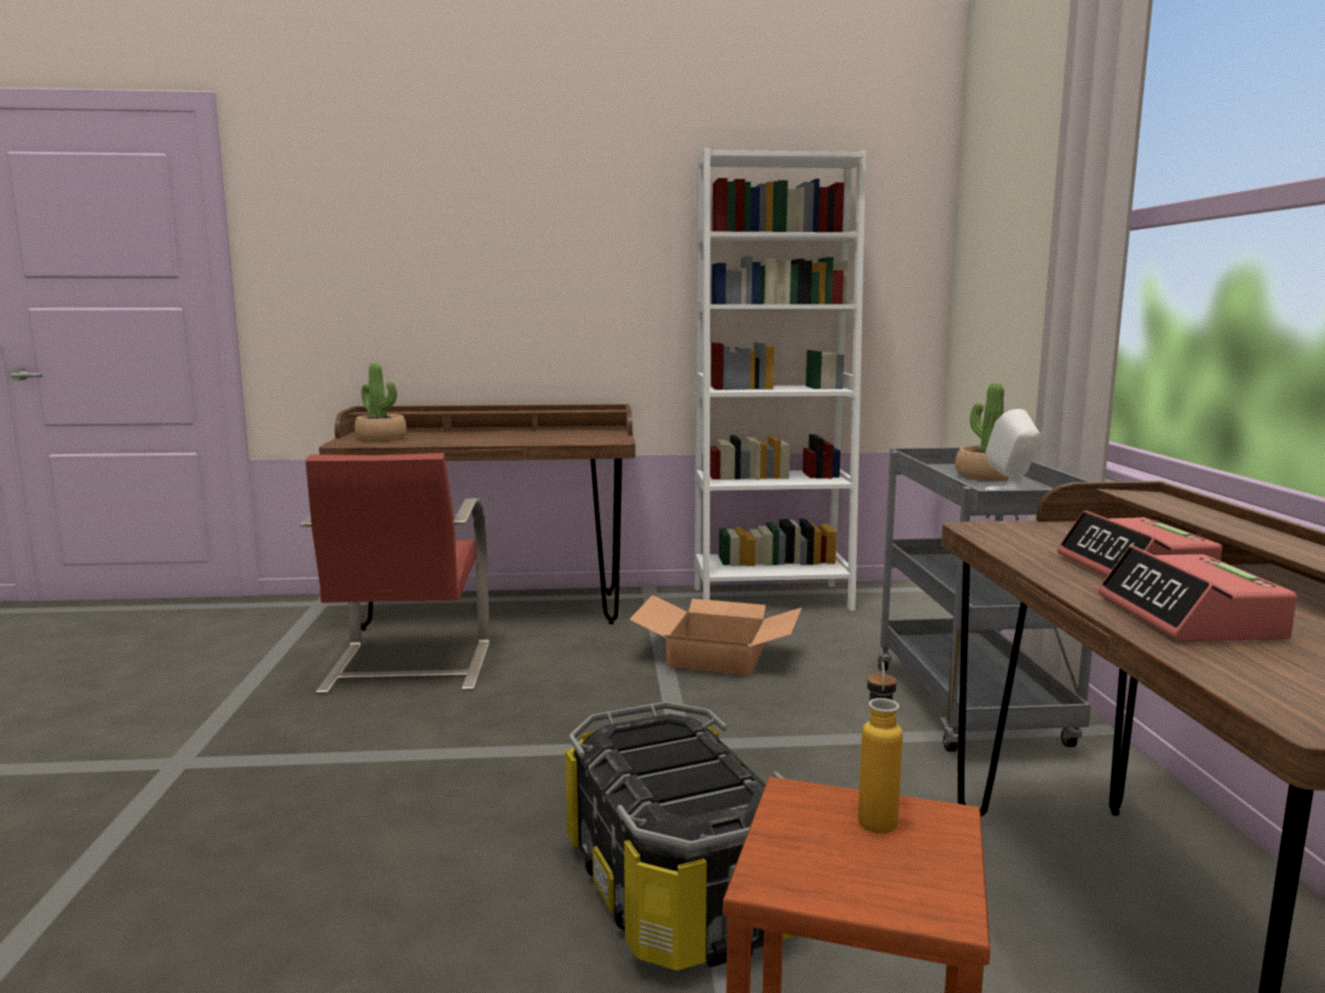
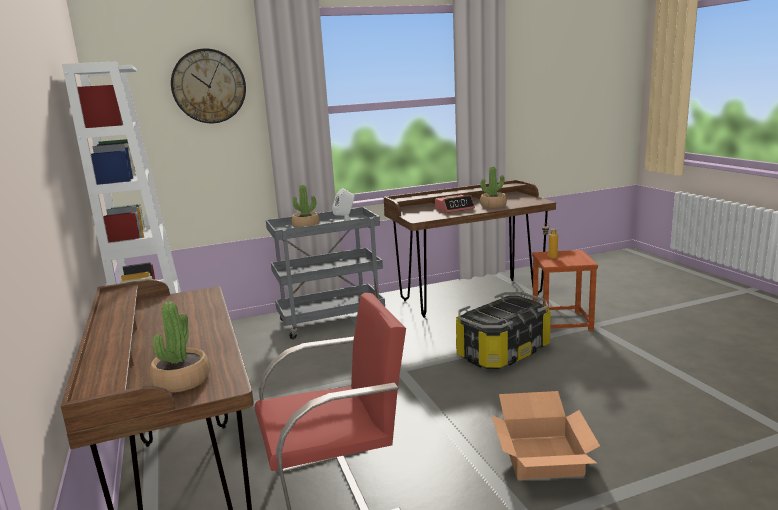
camera: 105 degrees left, 5 degrees up
cardboard box [629,595,802,676] -> cardboard box moved to [492,391,600,480]
alarm clock [1098,545,1297,641] -> potted plant [480,166,507,208]
none -> wall clock [171,48,246,123]

